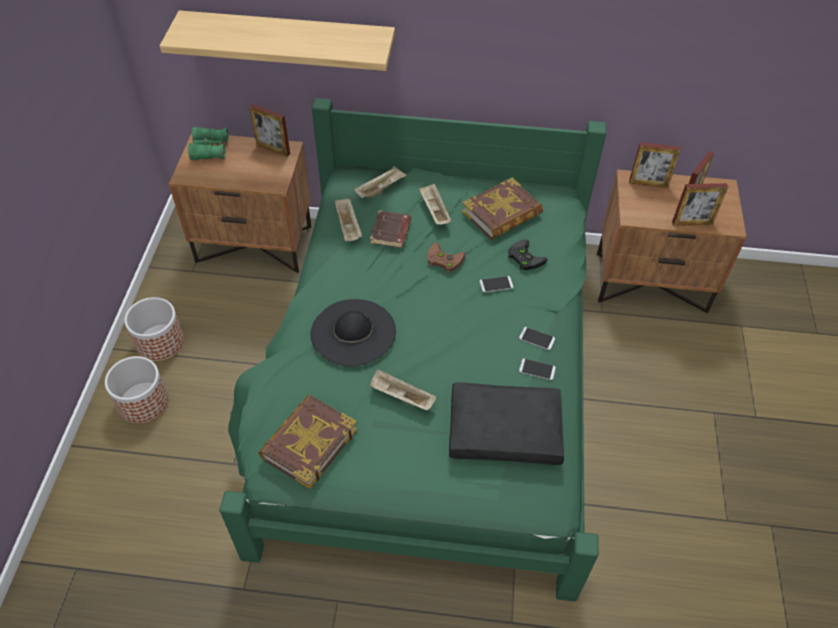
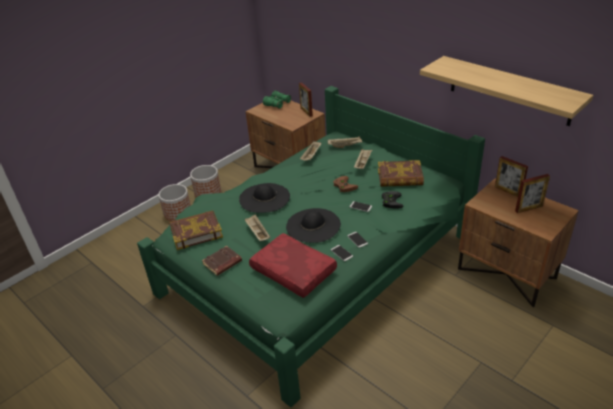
camera: 40 degrees right, 15 degrees down
shelf [160,10,395,71] -> shelf moved to [420,56,593,126]
brown book [370,210,411,248] -> brown book moved to [202,246,242,276]
black pillow [449,382,564,465] -> red pillow [249,233,337,298]
picture frame [672,183,728,226] -> none
none -> black hat [286,208,341,243]

